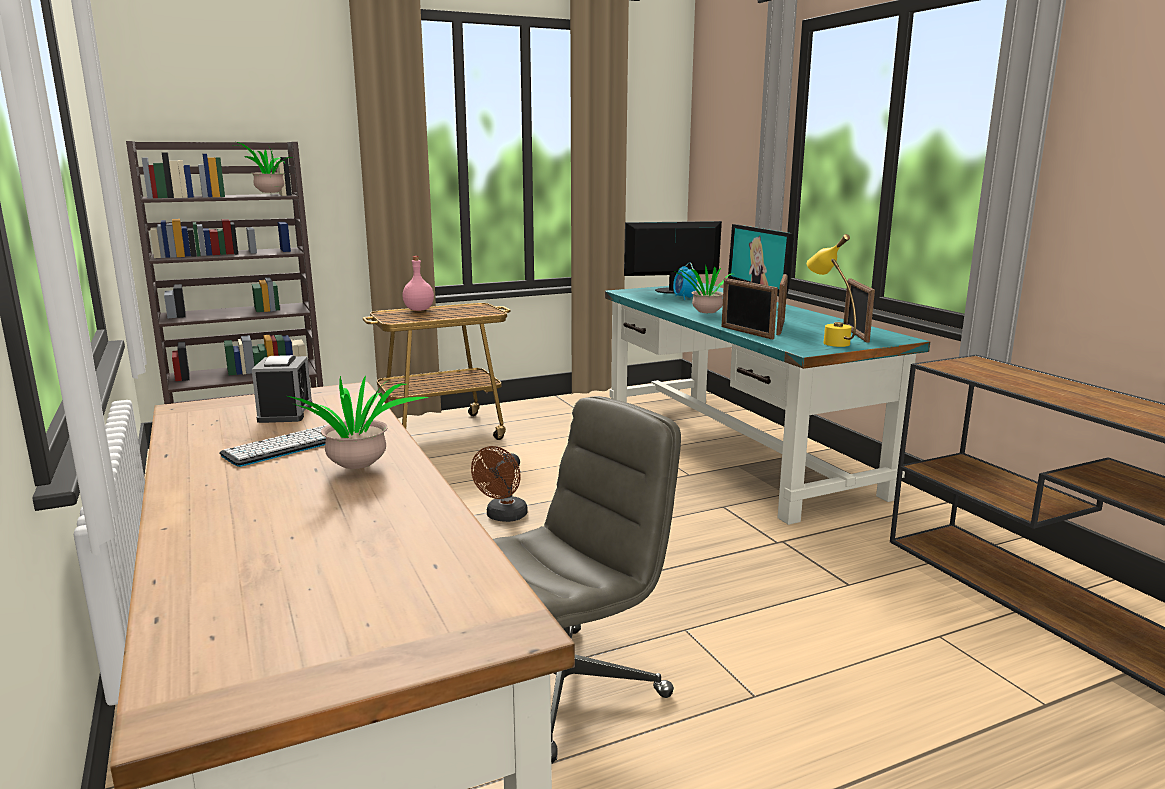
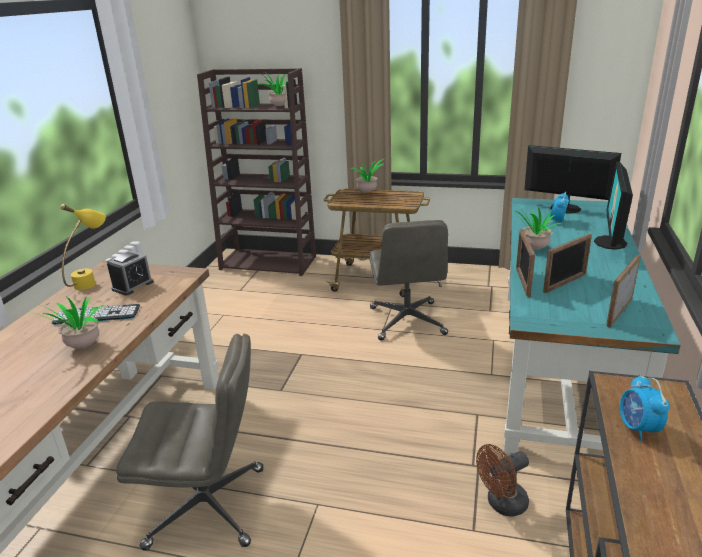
camera: 40 degrees right, 10 degrees up
pink bottle [403,256,434,311] -> potted plant [351,158,385,192]
brown fan [471,446,528,522] -> brown fan moved to [476,444,529,516]
yellow table lamp [807,234,856,347] -> yellow table lamp moved to [60,204,106,290]
none -> grey office chair [369,220,448,341]
none -> alarm clock [620,375,670,441]

